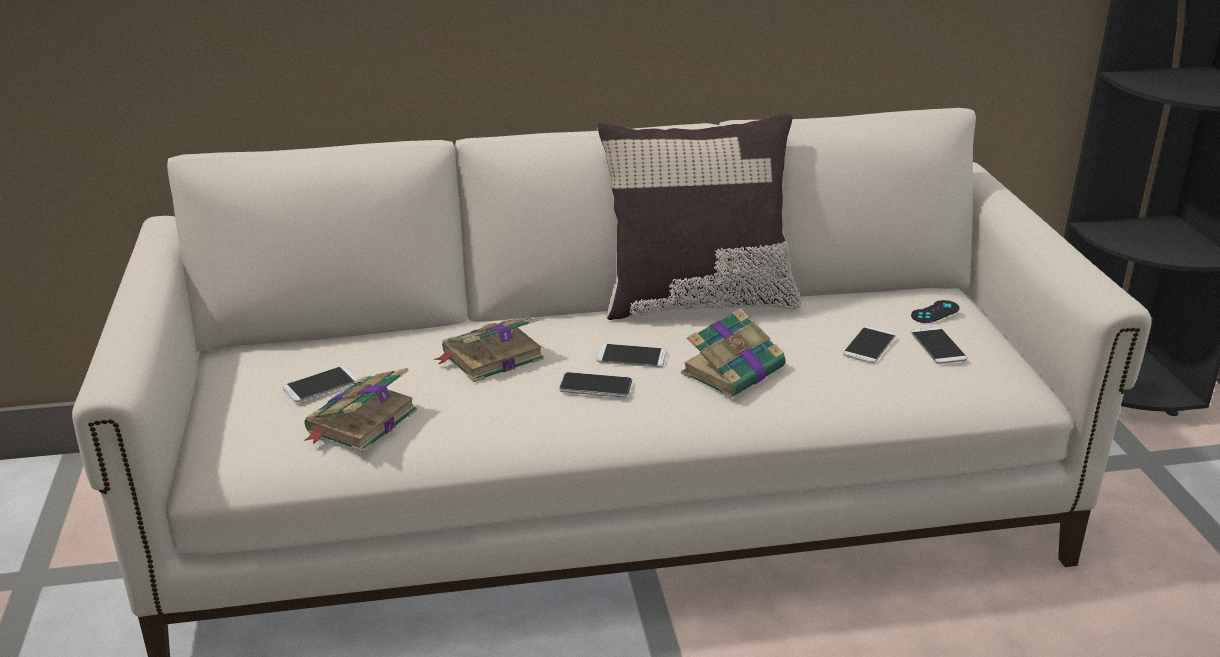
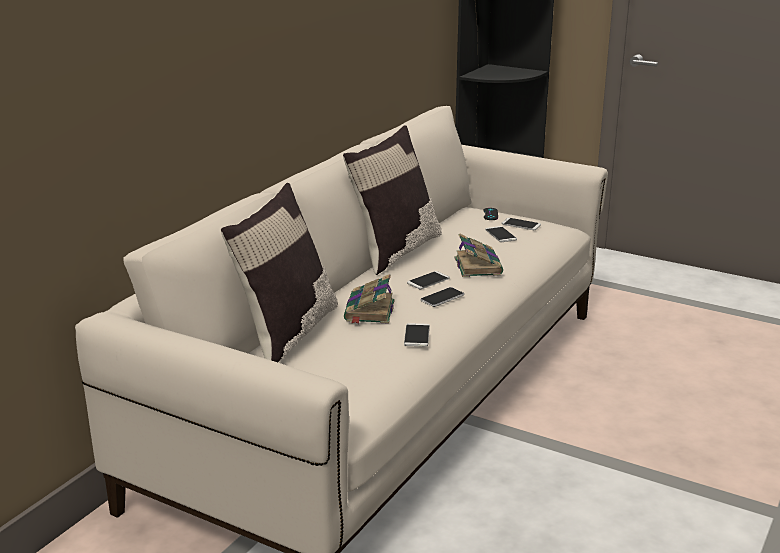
camera: 50 degrees left, 5 degrees down
phone [282,366,359,402] -> phone moved to [404,323,430,347]
book [304,368,417,453] -> none
none -> pillow [221,183,338,362]

